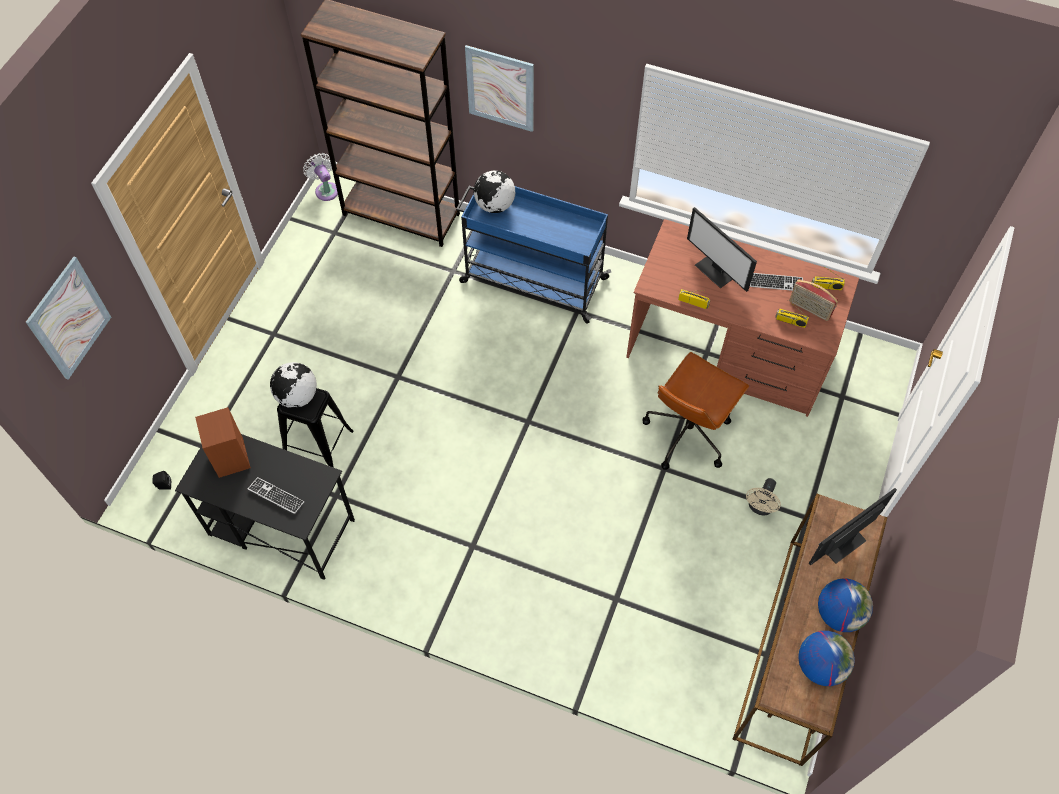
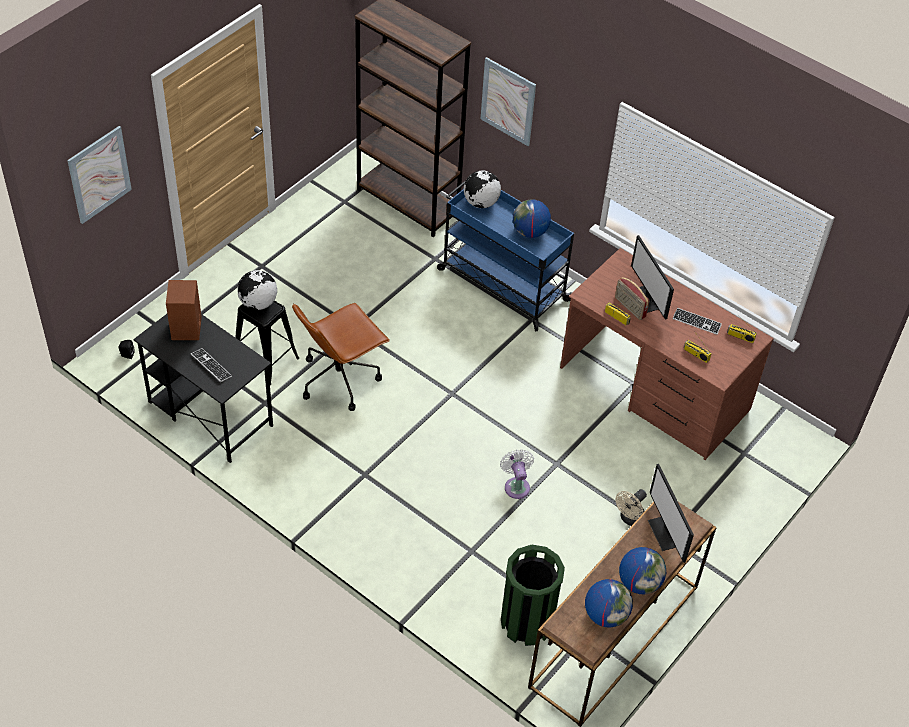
camera: 15 degrees right, 10 degrees down
white fan [303,153,338,201] -> white fan moved to [500,449,534,499]
brown office chair [643,352,749,470] -> brown office chair moved to [292,303,390,411]
radio [789,279,838,321] -> radio moved to [615,277,649,320]
monitor [808,488,897,566] -> monitor turned 90 degrees counterclockwise [648,464,694,563]
none -> green trash can [501,545,565,646]
none -> globe [513,199,551,238]

